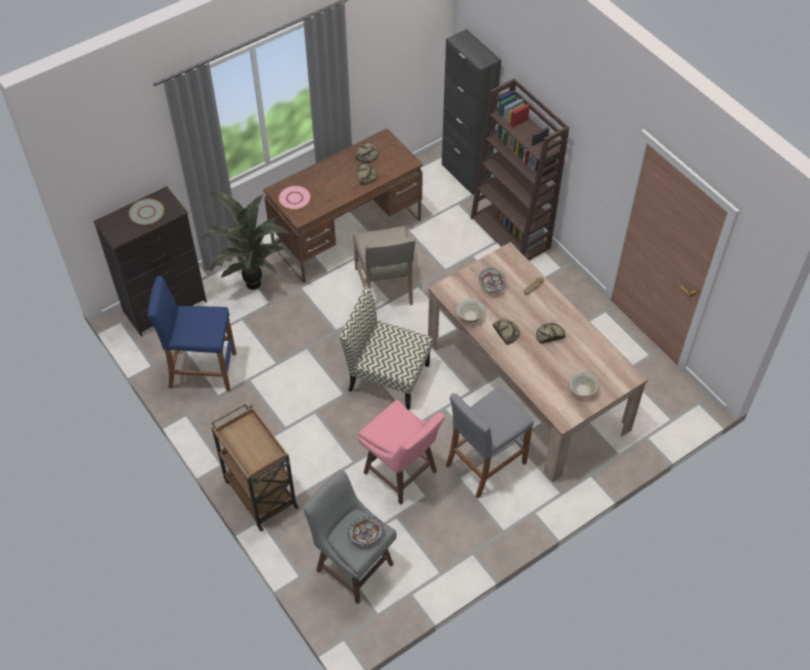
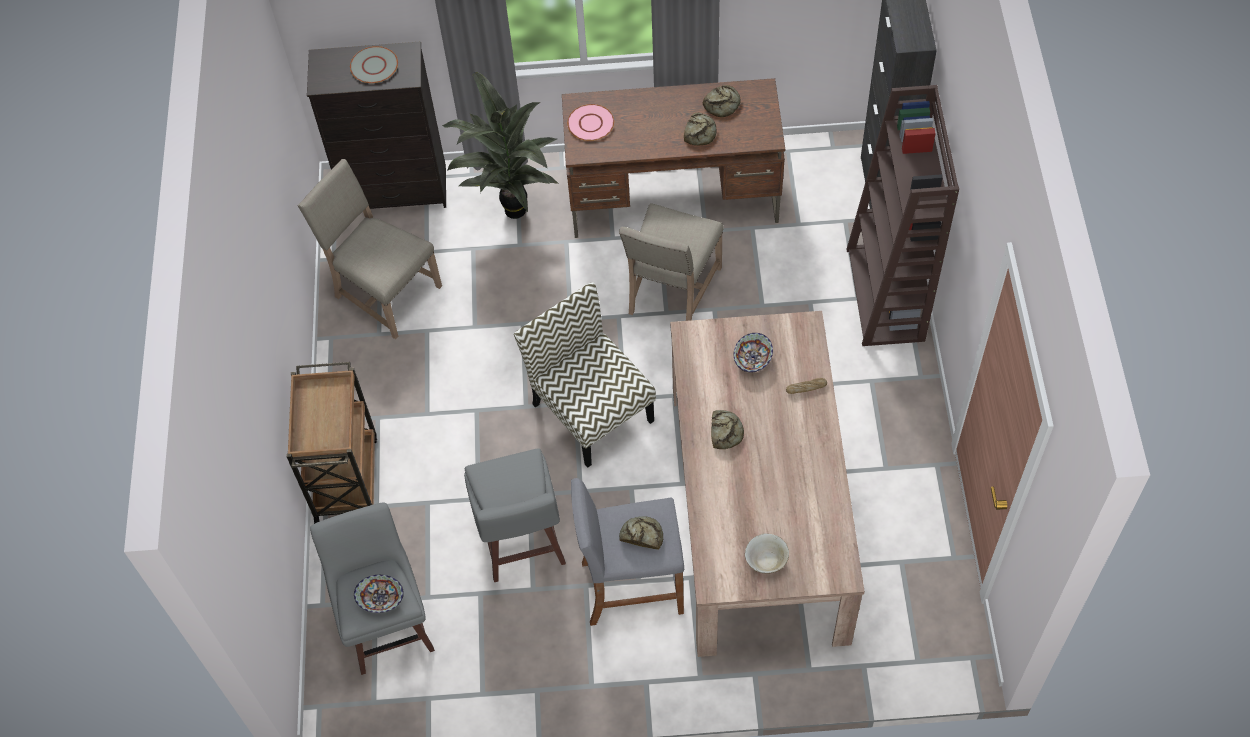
camera: 35 degrees right, 5 degrees up
blue stool [148,276,236,392] -> beige chair [298,159,442,339]
pink stool [358,400,445,505] -> grey stool [464,448,566,582]
beige bowl [456,299,485,322] -> none
bread [536,323,566,344] -> bread moved to [619,516,663,550]

